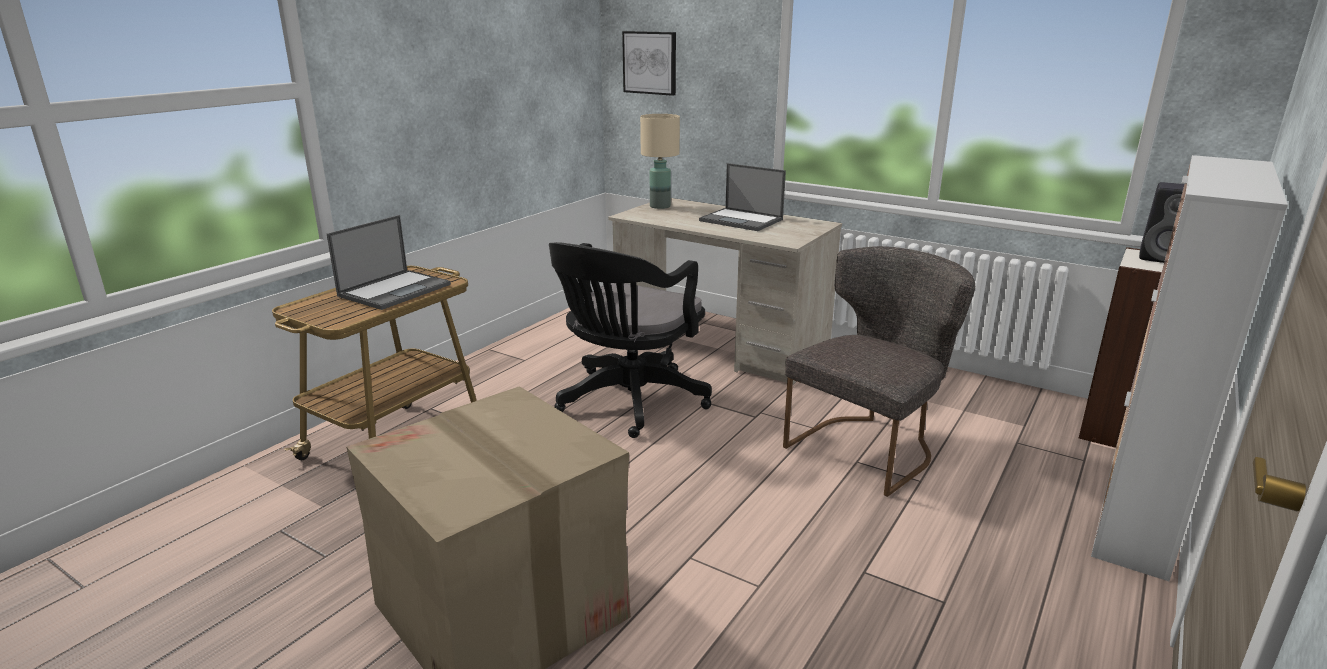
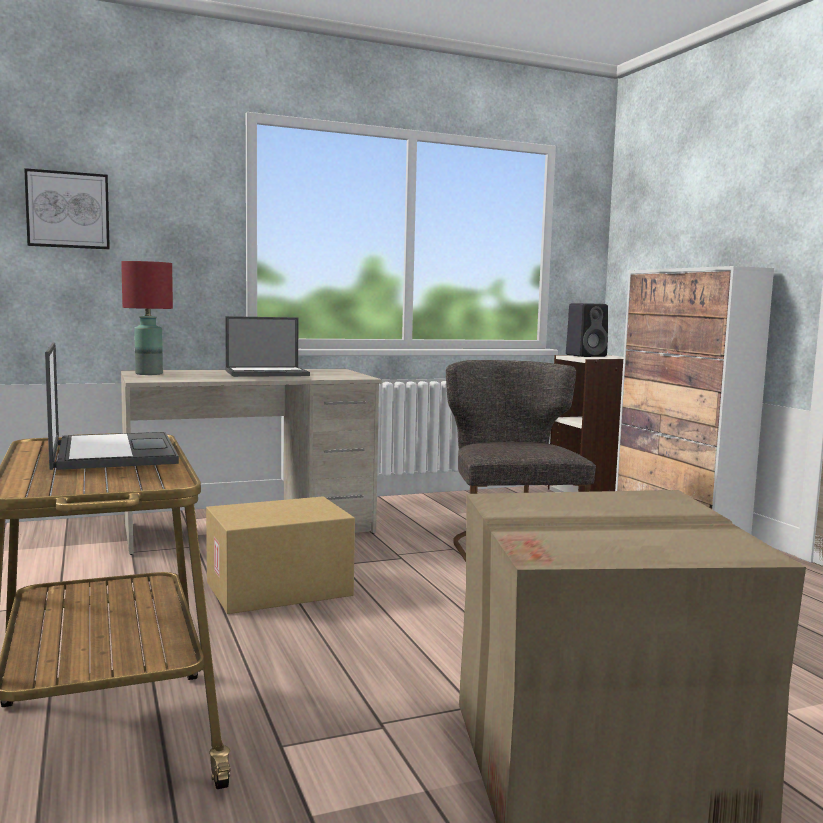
camera: 55 degrees left, 15 degrees down
black office chair [549,242,712,438] -> cardboard box [206,496,355,614]
beige table lamp [640,114,680,209] -> red table lamp [121,261,173,375]

